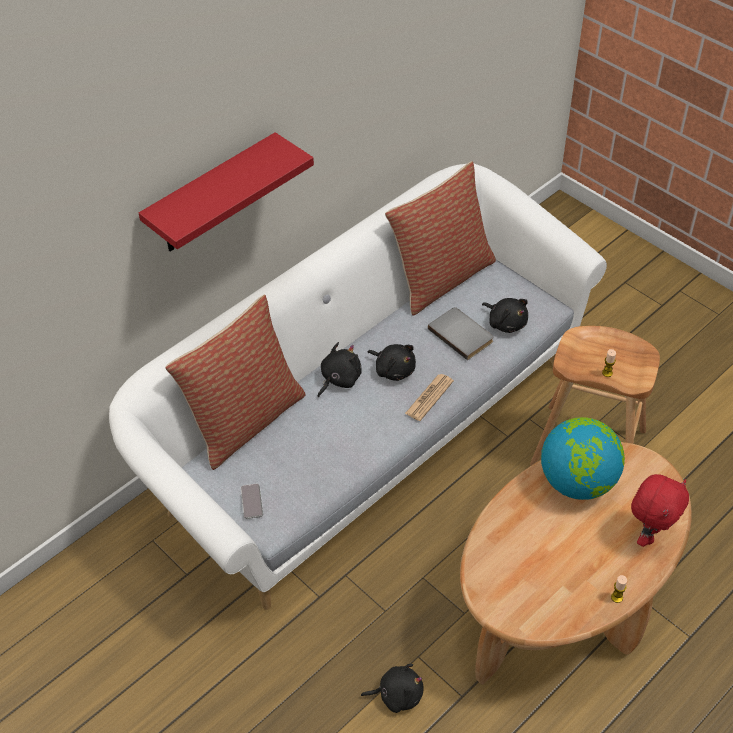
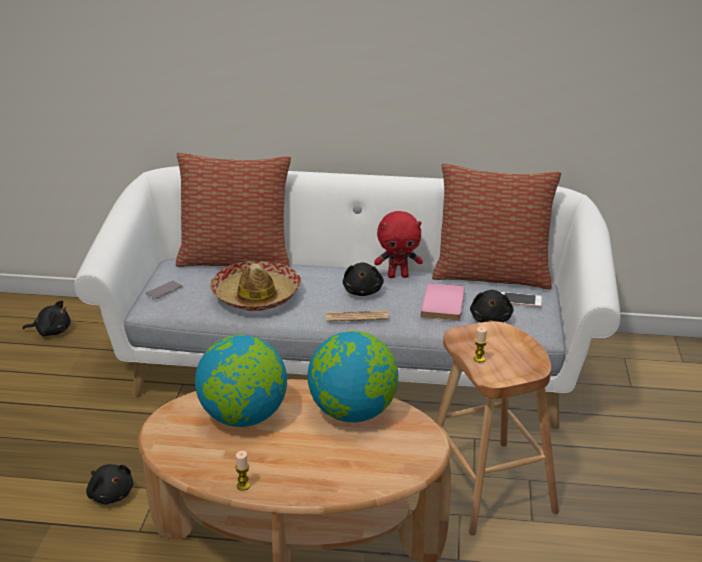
camera: 50 degrees right, 20 degrees down
red shelf [139,132,314,252] -> none
black plush toy [318,342,362,397] -> black plush toy moved to [23,300,71,337]
grey book [428,307,494,360] -> pink book [420,283,465,321]
red plush toy [631,474,689,547] -> red plush toy moved to [374,211,423,278]
none -> globe [195,335,287,427]
none -> hat [210,261,301,311]
none -> phone [501,292,542,307]

